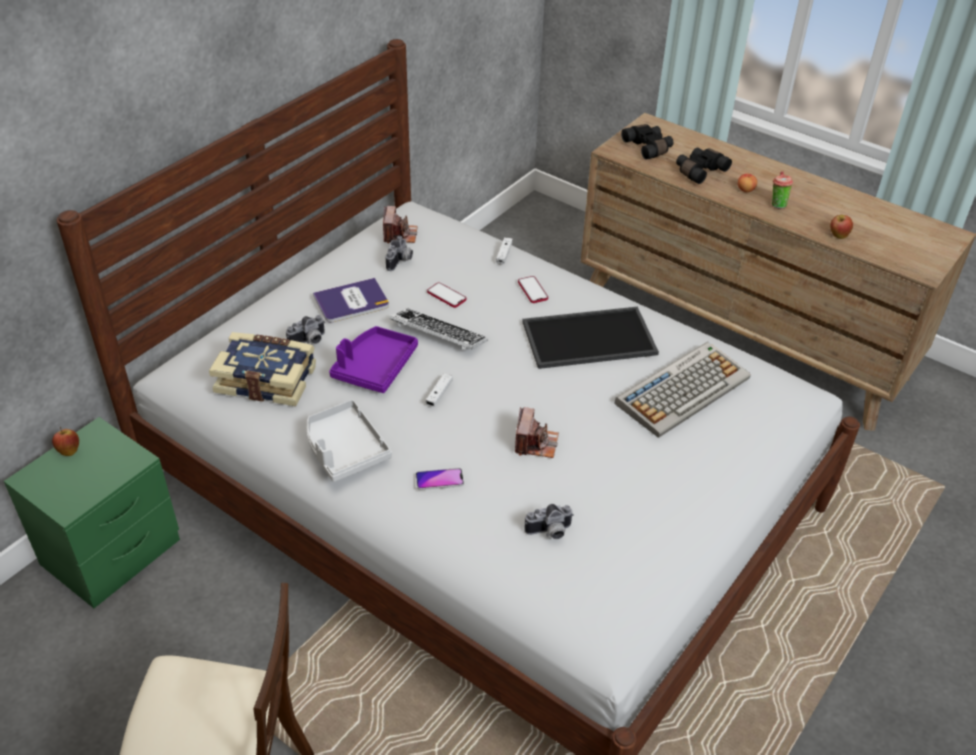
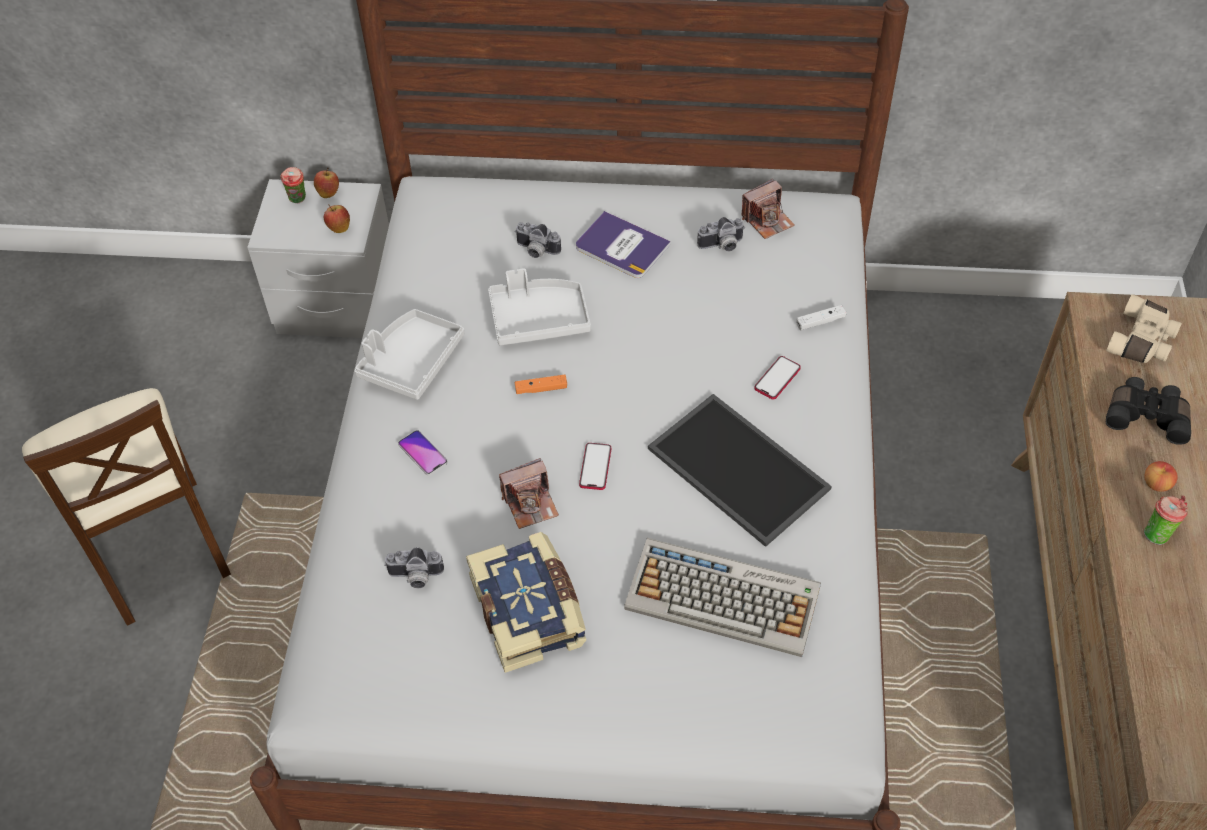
camera: 60 degrees right, 10 degrees up
green nightstand [4,417,180,608] -> grey nightstand [247,179,389,338]
book [209,332,316,406] -> book moved to [466,532,586,673]
purple tray [329,326,418,393] -> grey tray [488,268,591,345]
keyboard [389,309,488,350] -> none
white game controller [426,373,453,406] -> orange game controller [515,374,567,394]
phone [427,283,466,308] -> phone moved to [579,443,611,490]
camera [525,504,574,539] -> camera turned 45 degrees counterclockwise [384,547,444,588]
black binoculars [621,124,673,160] -> beige binoculars [1106,294,1182,363]
apple [830,215,853,239] -> apple moved to [324,204,350,233]
none -> cup [281,167,306,203]

